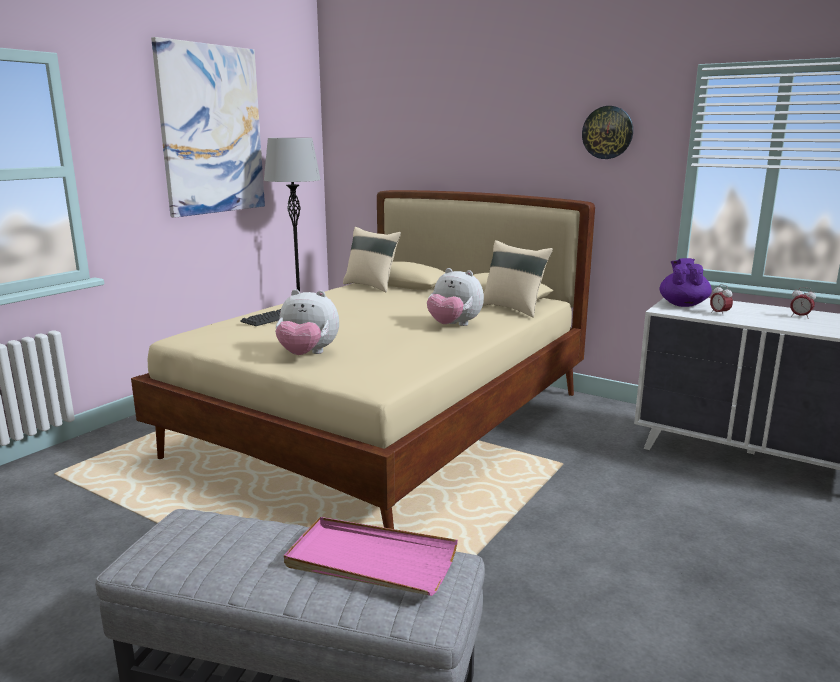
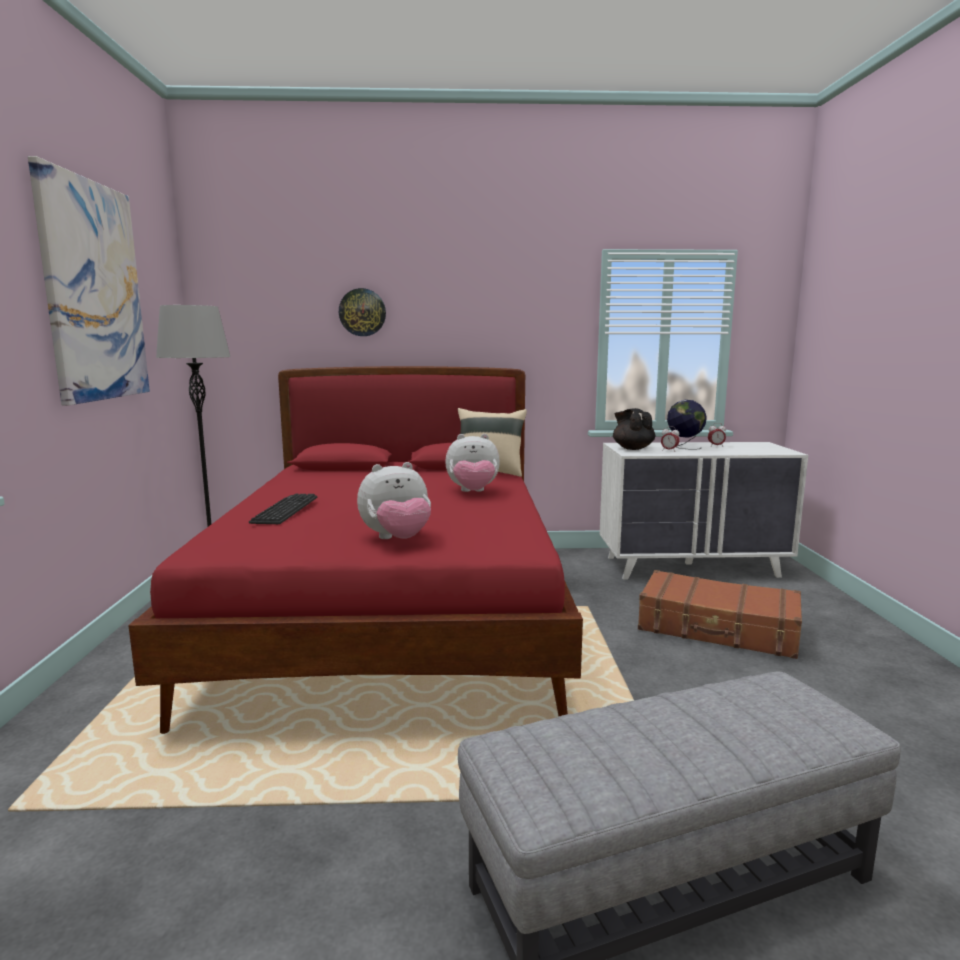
camera: 35 degrees left, 5 degrees down
beige bed [131,190,595,529] -> red bed [128,366,583,734]
pink tray [284,517,458,596] -> none
beige pillow [343,227,401,292] -> none
wall clock [582,106,633,159] -> wall clock moved to [339,288,386,336]
purple teapot [660,258,712,307] -> black teapot [613,408,655,450]
none -> brown suitcase [638,570,802,659]
none -> globe [667,400,707,450]

